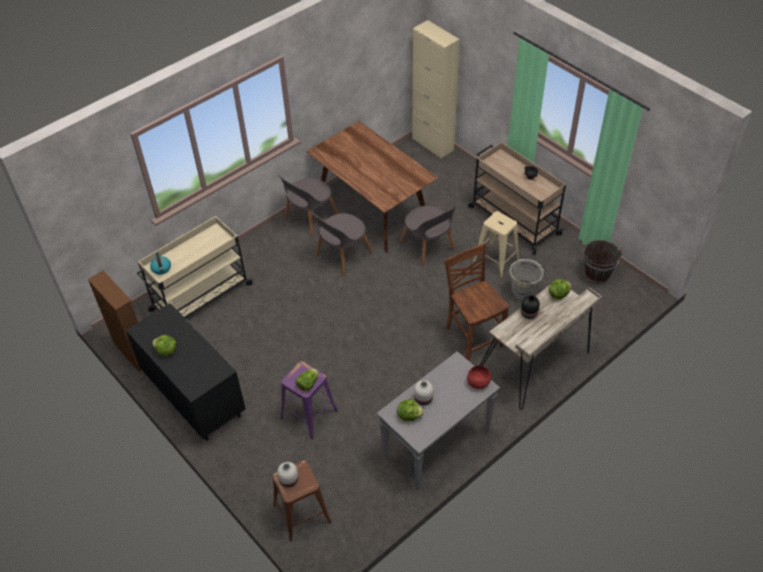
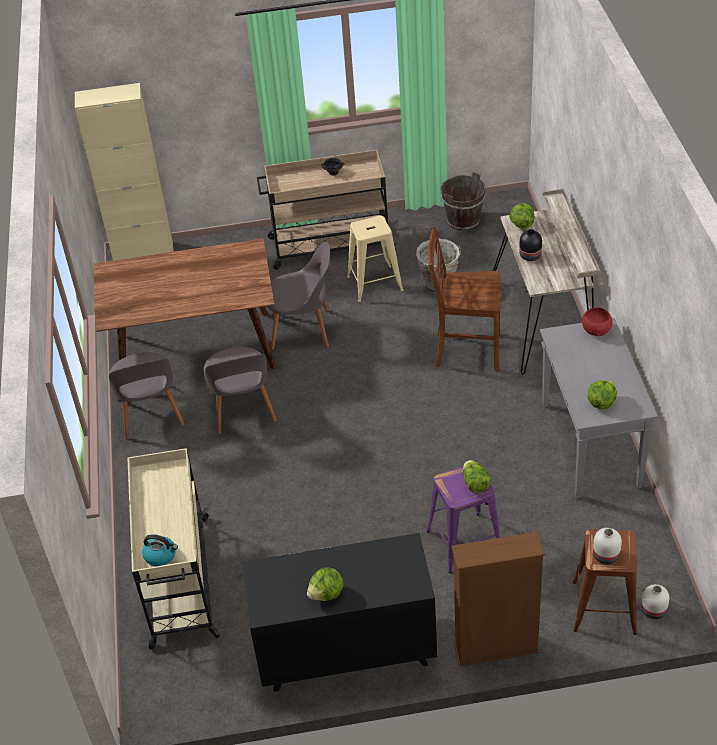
camera: 55 degrees left, 5 degrees down
brown bookcase [88,270,142,373] -> brown bookcase moved to [452,532,545,667]
white vase [414,380,433,406] -> white vase moved to [641,584,669,619]

